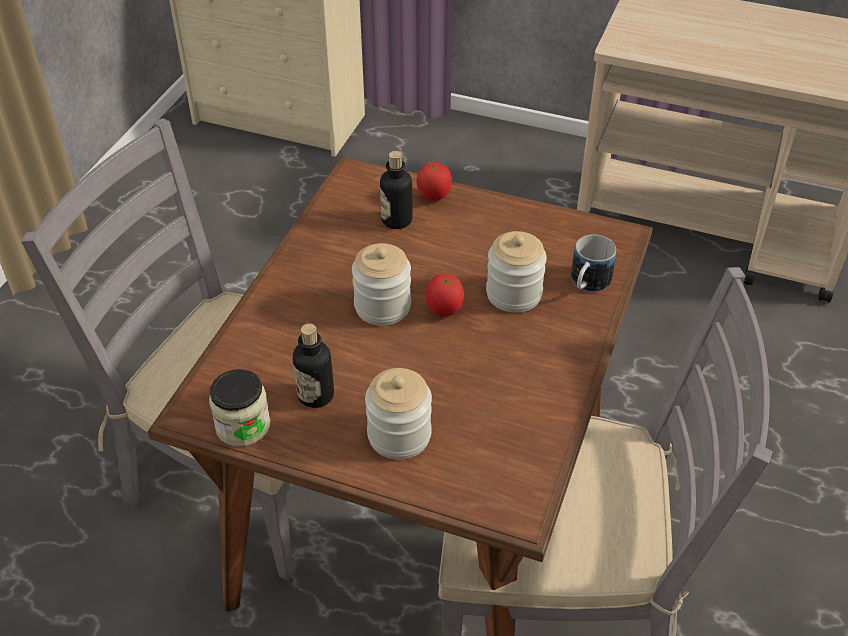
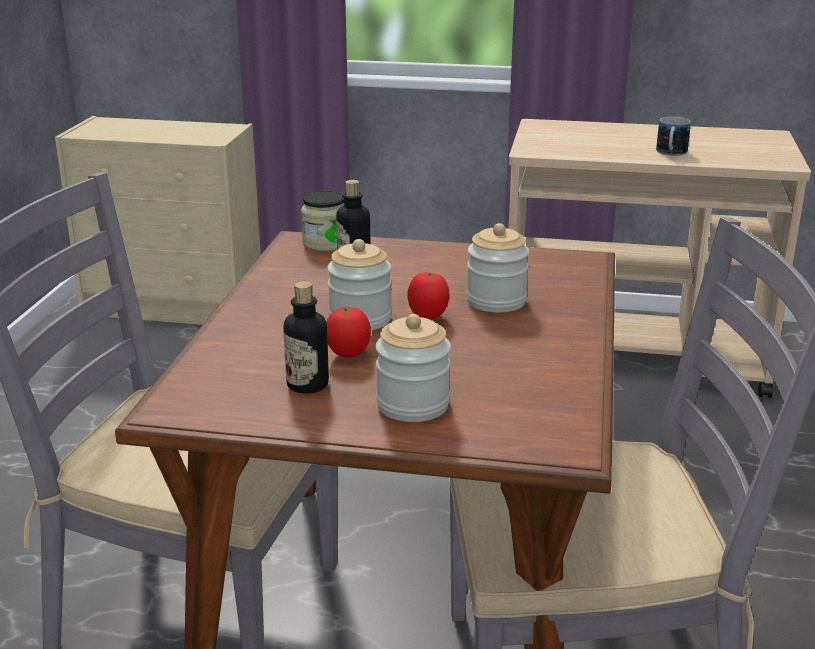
camera: 10 degrees left, 20 degrees down
jar [209,369,270,446] -> jar moved to [301,190,344,251]
tomato [416,162,452,201] -> tomato moved to [326,307,371,358]
mug [571,234,616,292] -> mug moved to [656,117,691,156]

